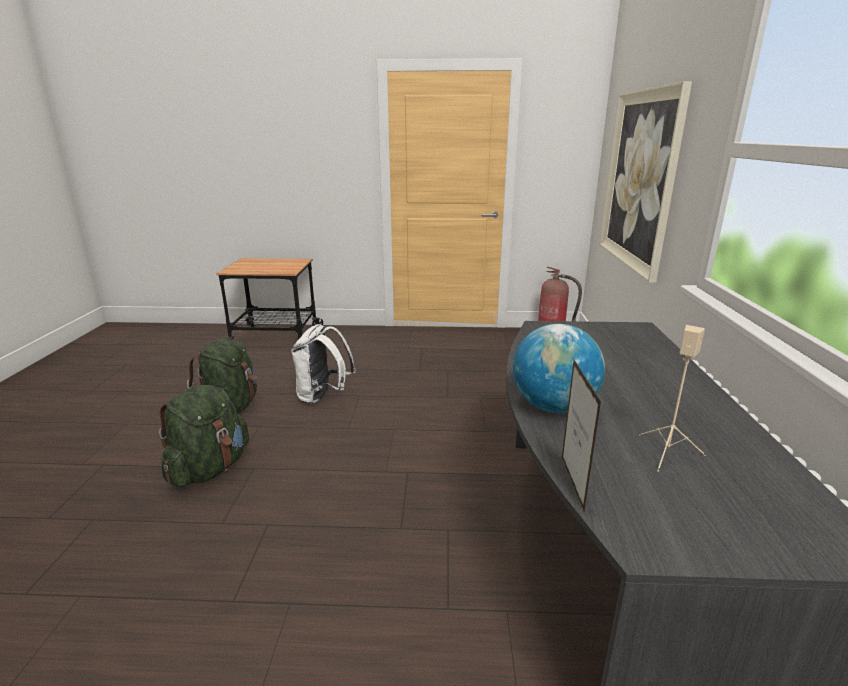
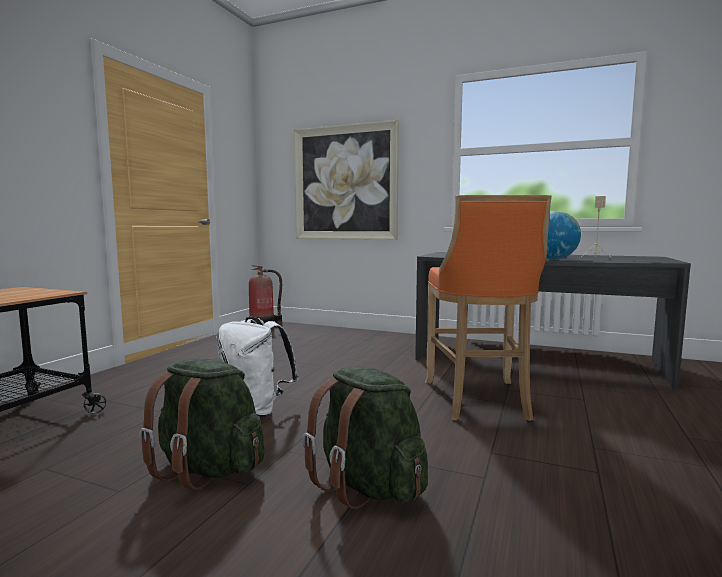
camera: 70 degrees left, 15 degrees down
picture frame [562,360,601,513] -> none
none -> orange stool [425,195,552,421]

